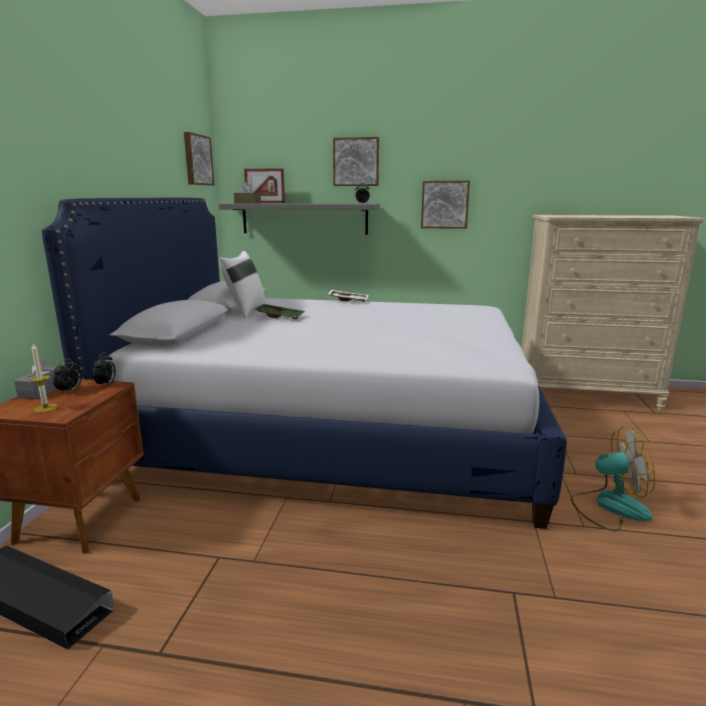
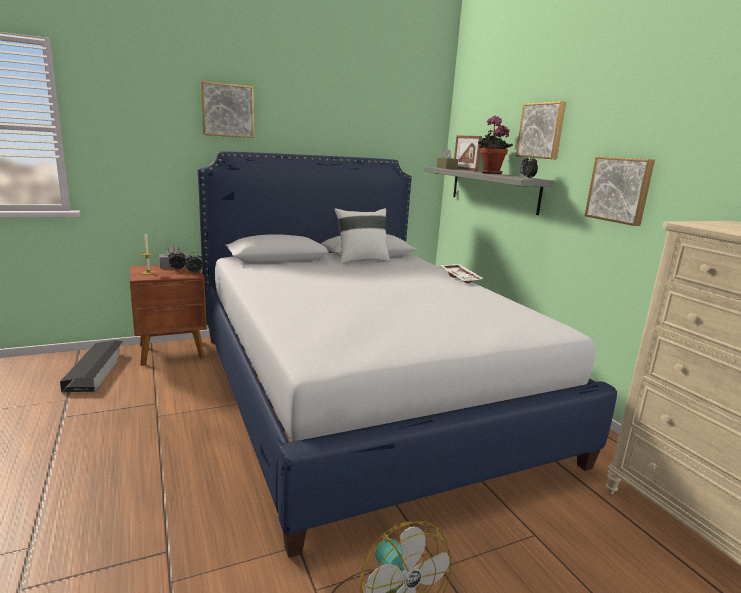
camera: 55 degrees right, 0 degrees up
picture [184,132,214,185] -> picture moved to [201,81,254,138]
green tray [254,304,305,319] -> none
none -> potted plant [478,115,513,174]

